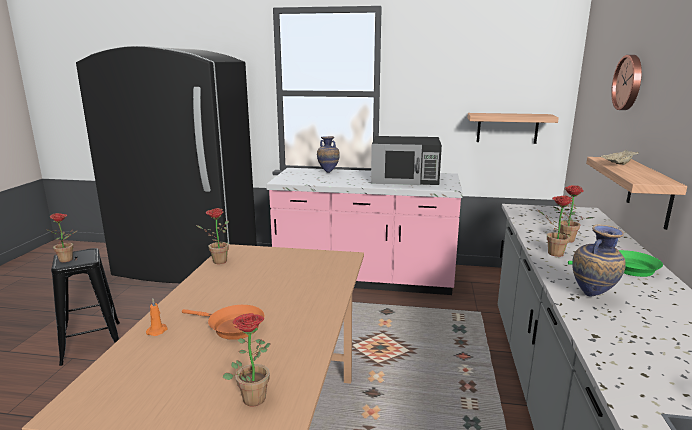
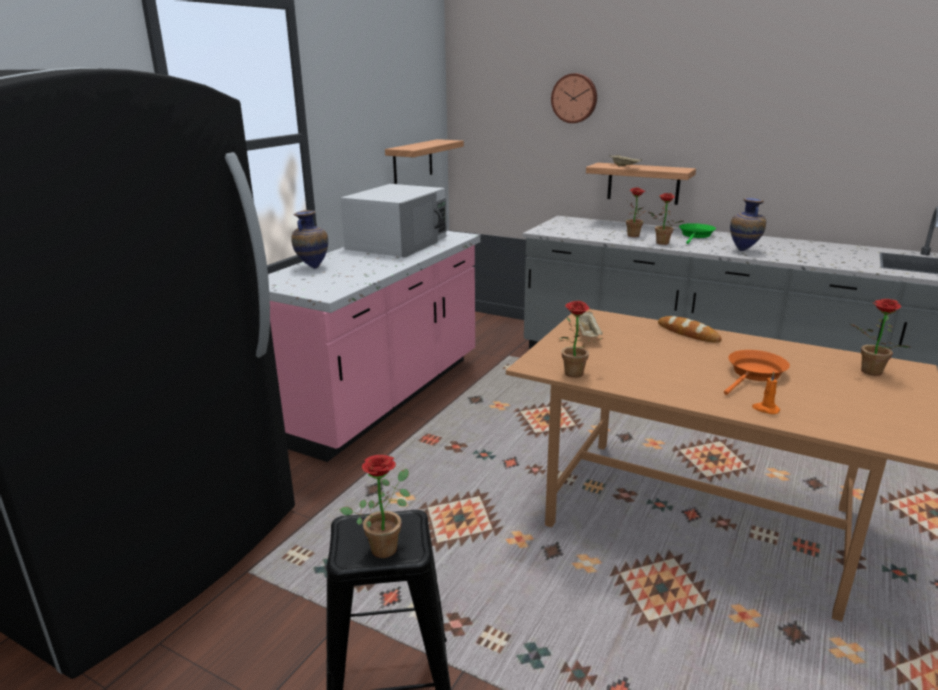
camera: 70 degrees left, 5 degrees up
black microwave [371,136,442,185] -> white microwave [340,184,447,258]
none -> beige tray [578,312,603,337]
none -> bread [658,316,721,343]

